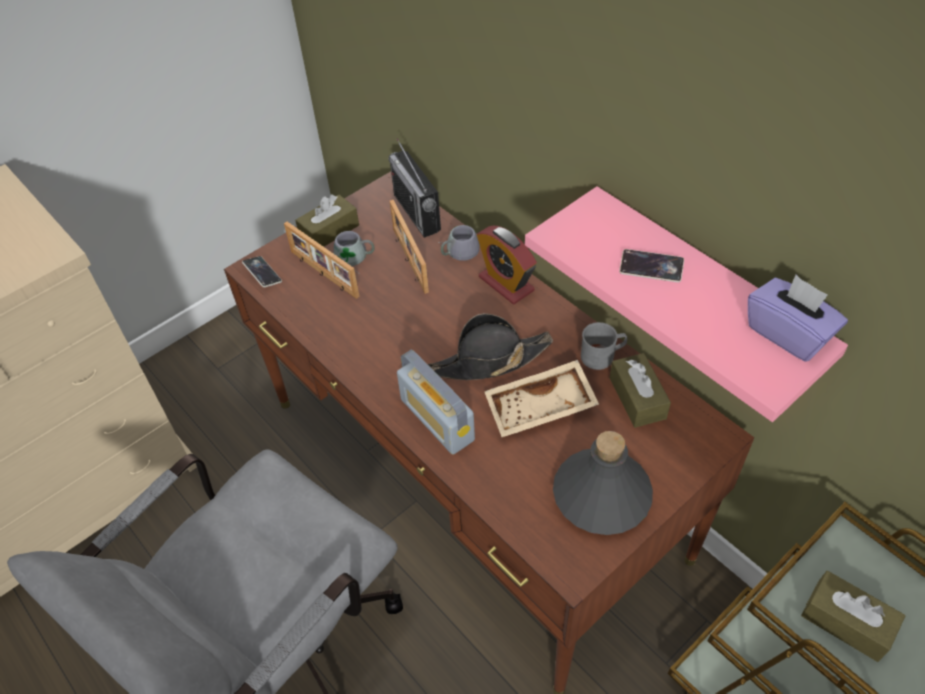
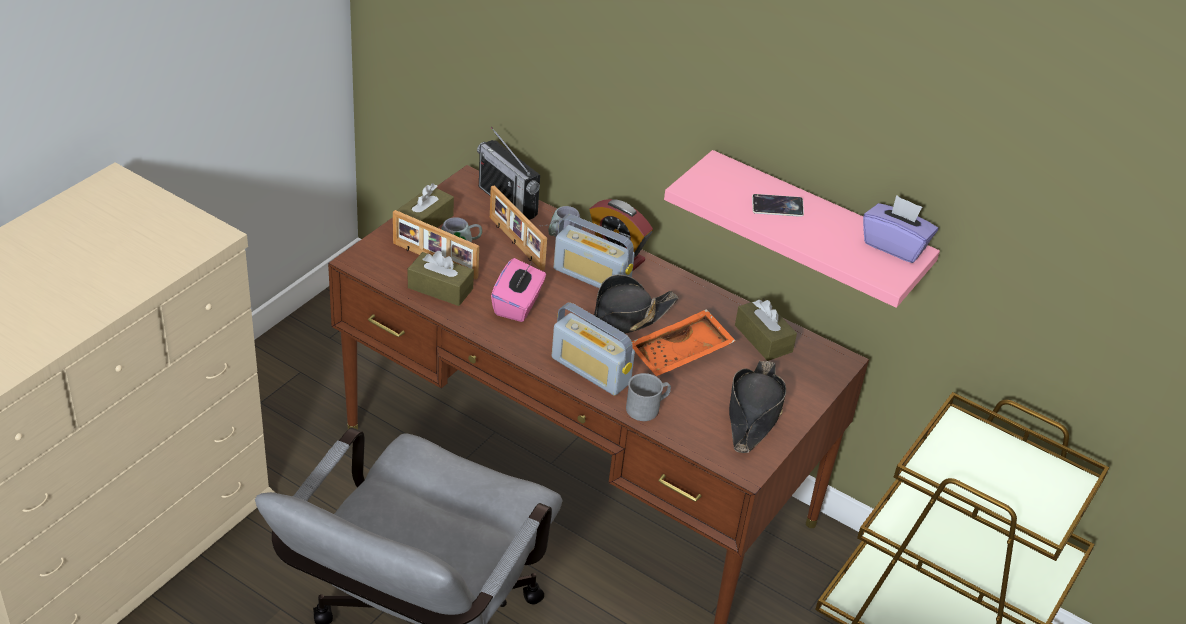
camera: 20 degrees left, 10 degrees down
phone [242,256,282,287] -> none
beige tray [484,360,599,437] -> orange tray [632,309,736,376]
grey bottle [553,431,653,535] -> black hat [729,360,786,453]
grey mug [581,322,628,370] -> grey mug moved to [626,373,671,421]
brown tissue box [801,571,905,662] -> brown tissue box moved to [408,251,474,306]
none -> pink tissue box [491,258,546,322]
none -> radio [554,214,635,288]

